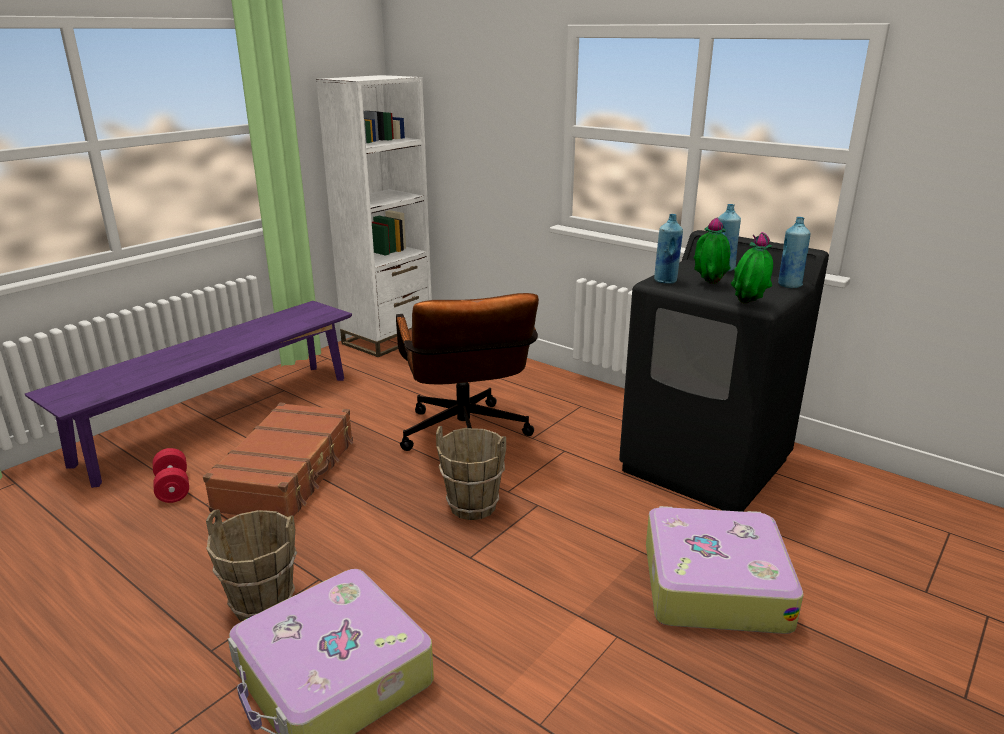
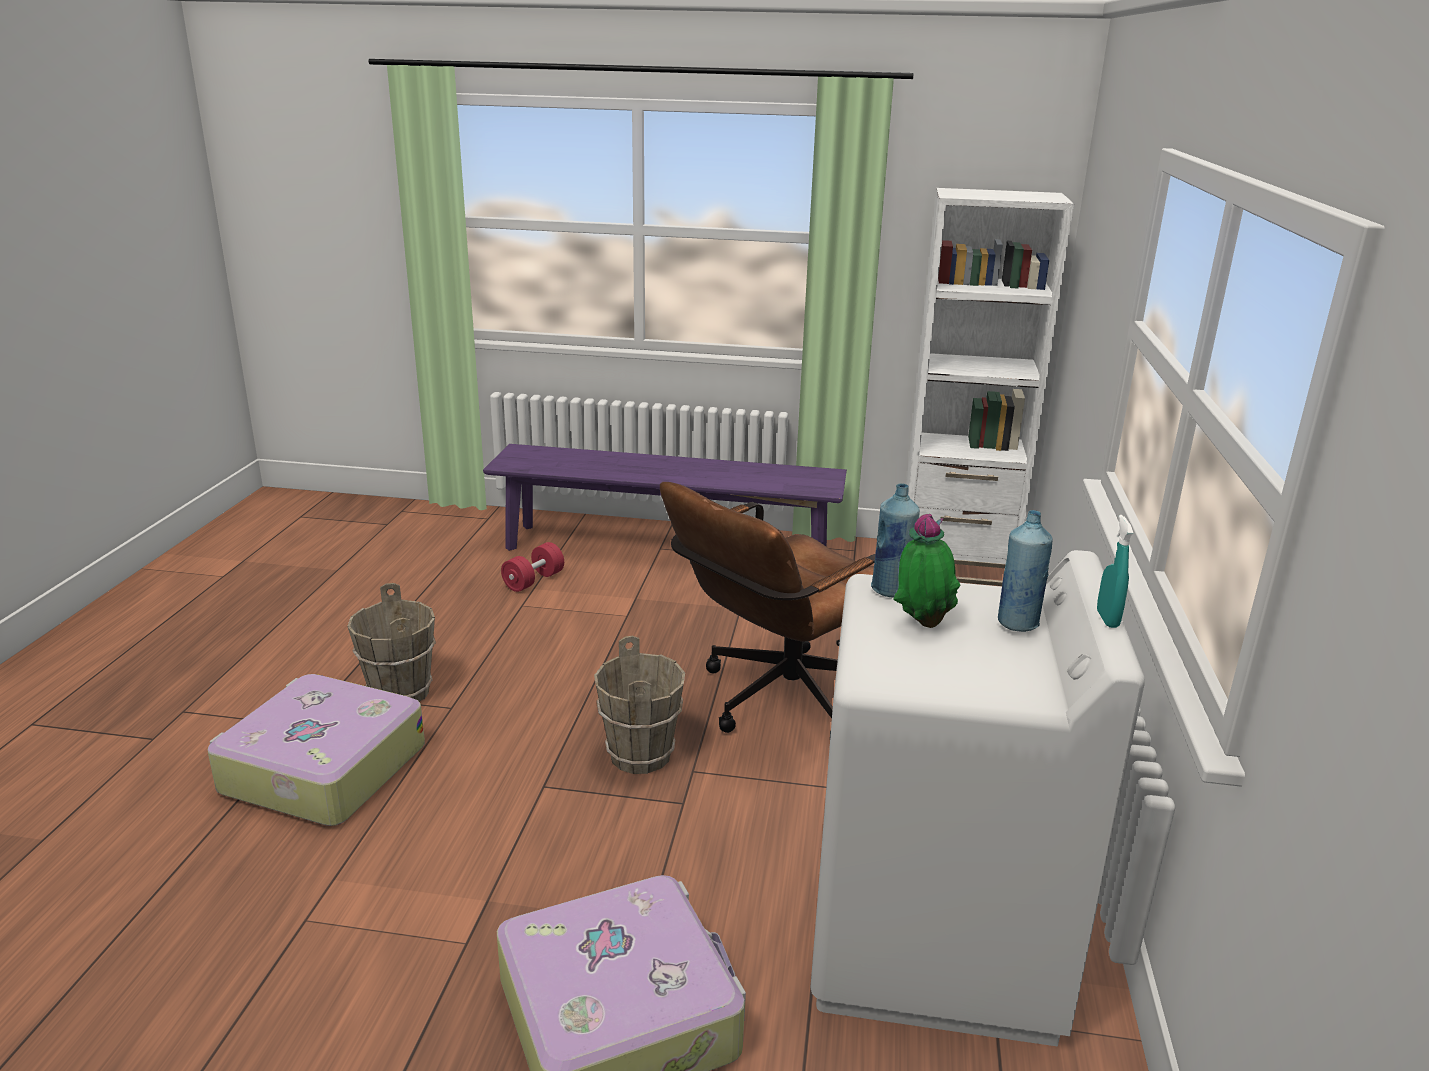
camera: 60 degrees right, 0 degrees up
brown suitcase [203,403,353,517] -> none
black washing machine [619,230,829,512] -> white washing machine [810,550,1145,1047]
potted plant [731,232,773,304] -> none
blue bottle [778,217,811,288] -> none
none -> turquoise spray bottle [1097,515,1133,628]

